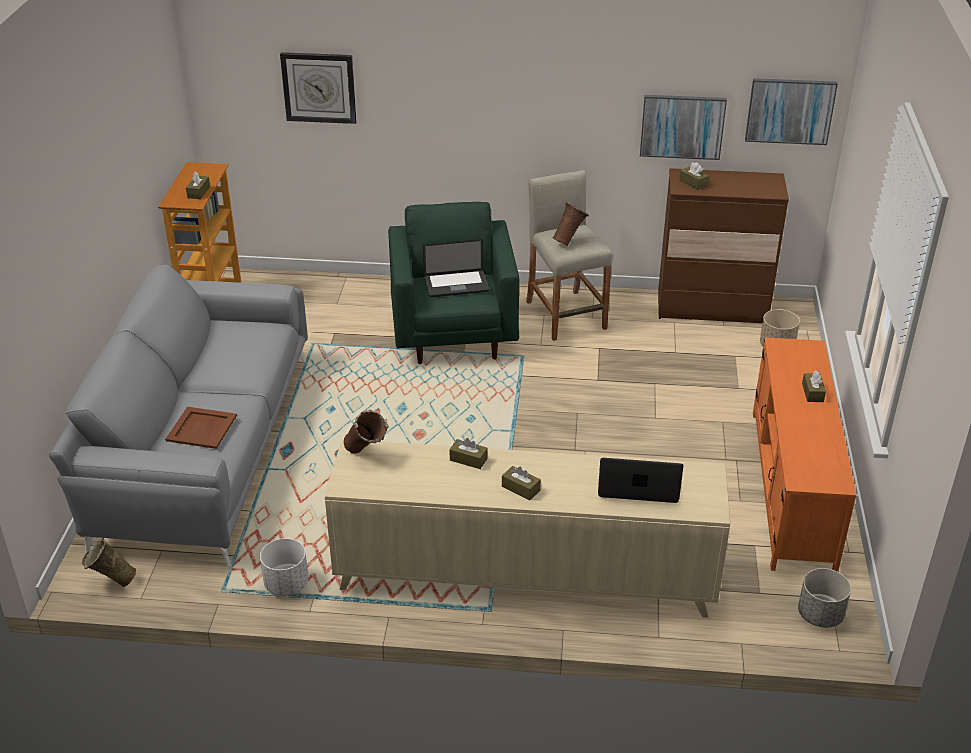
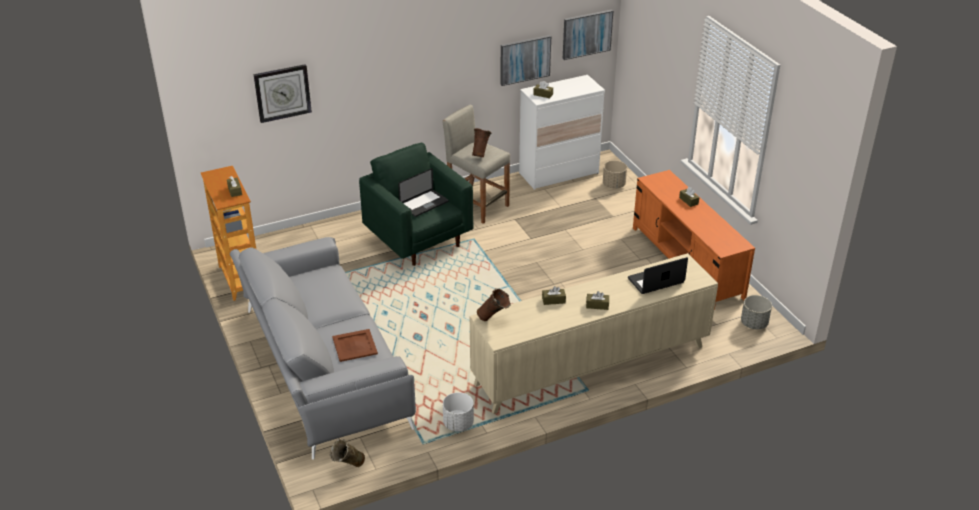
camera: 30 degrees left, 0 degrees up
brown dresser [658,168,789,323] -> white dresser [519,75,605,190]

